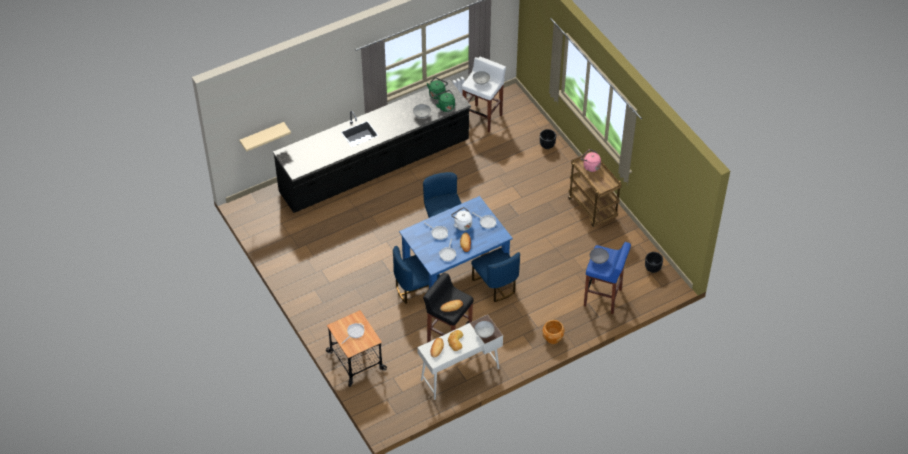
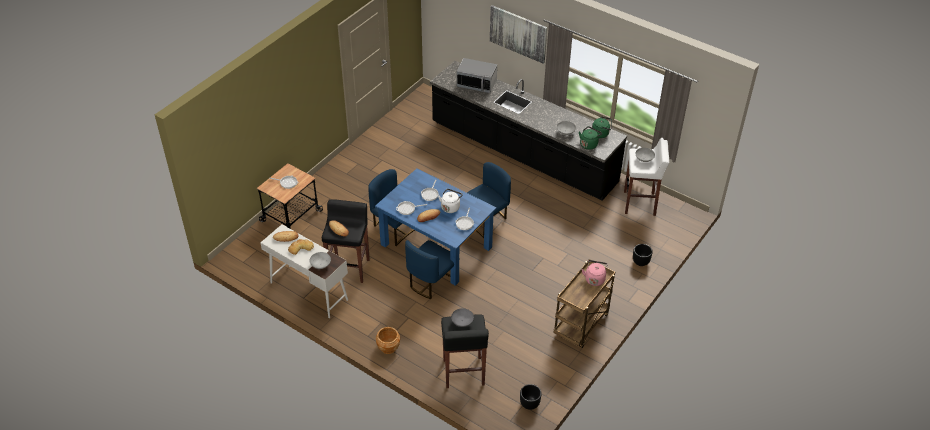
camera: 65 degrees right, 5 degrees down
beige shelf [240,122,291,152] -> none
blue stool [584,242,631,314] -> black stool [441,314,489,388]
none -> microwave [457,58,497,93]
none -> picture [490,5,547,64]

